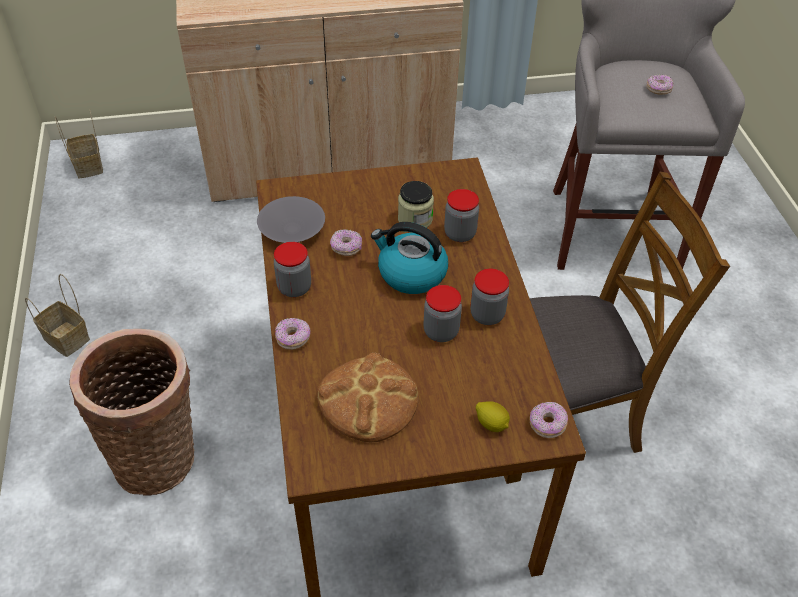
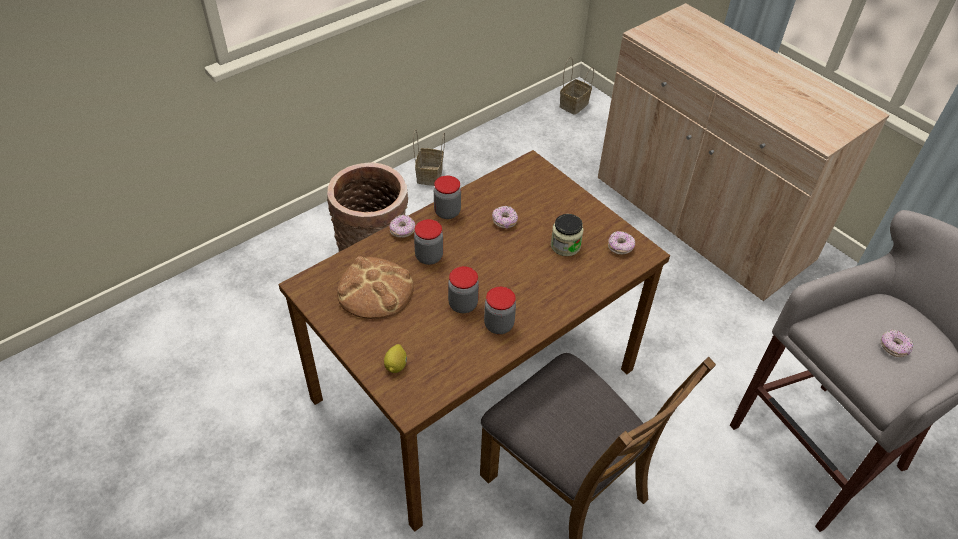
camera: 60 degrees right, 0 degrees up
grey bowl [257,196,325,243] -> none
kettle [371,222,448,294] -> none
jar [444,189,479,242] -> jar moved to [414,219,443,265]
donut [530,402,568,438] -> donut moved to [608,231,635,255]

